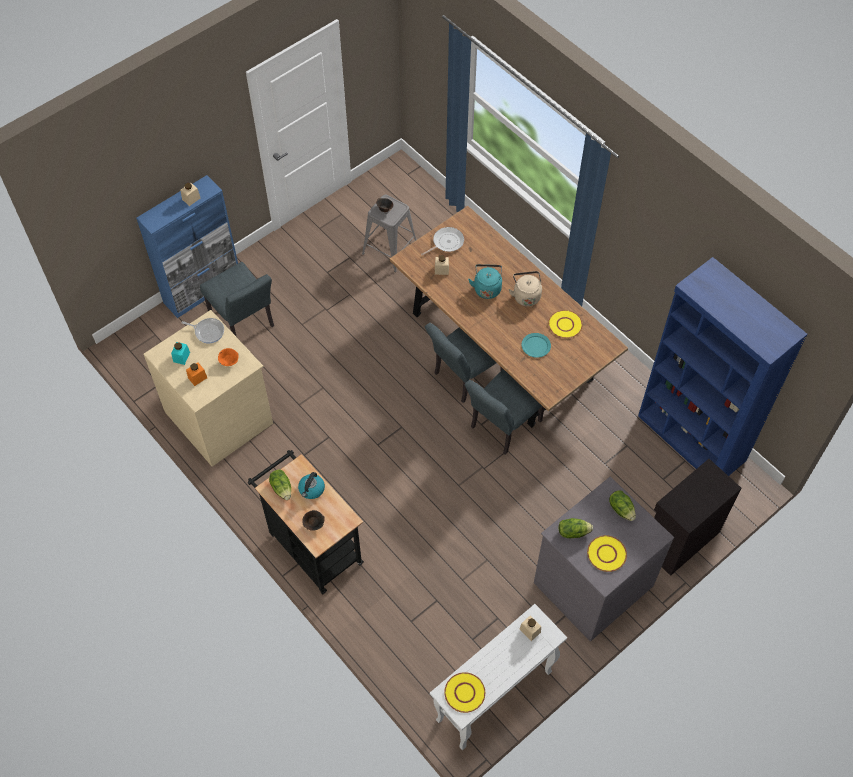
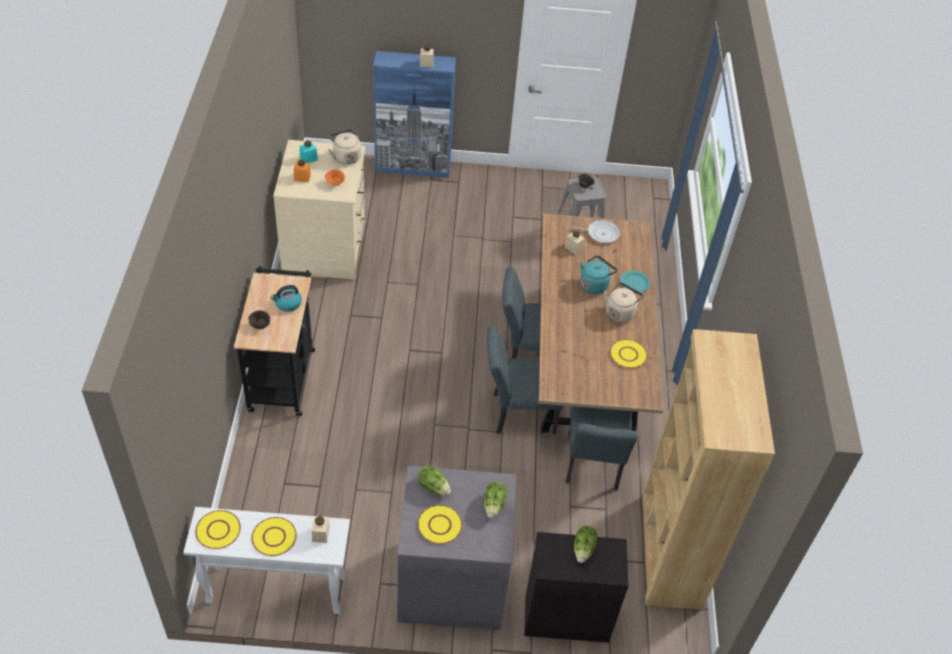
camera: 40 degrees right, 10 degrees down
frying pan [182,318,224,343] -> beige kettle [328,129,361,165]
grey chair [200,262,274,337] -> grey chair moved to [566,406,637,490]
lettuce [269,470,291,500] -> lettuce moved to [574,526,598,563]
turquoise plate [522,333,551,358] -> turquoise plate moved to [620,270,650,292]
blue bookcase [638,257,807,476] -> brown bookcase [642,329,775,610]
none -> yellow plate [252,517,297,556]

